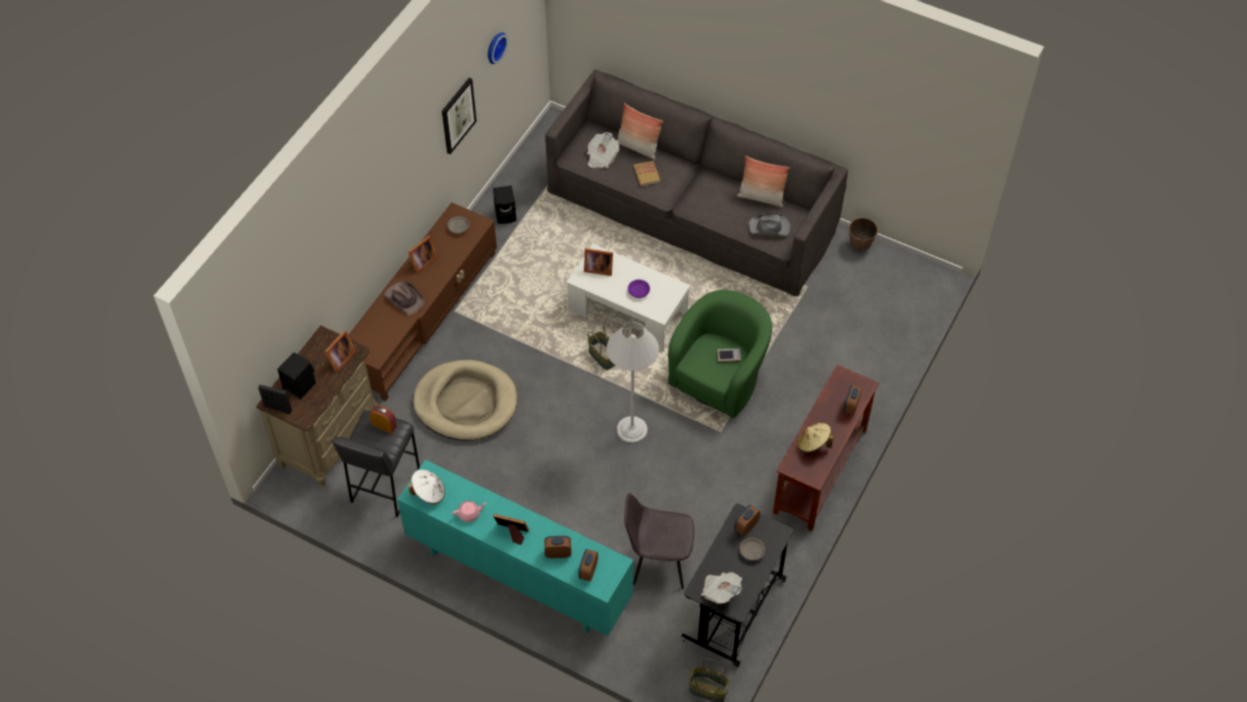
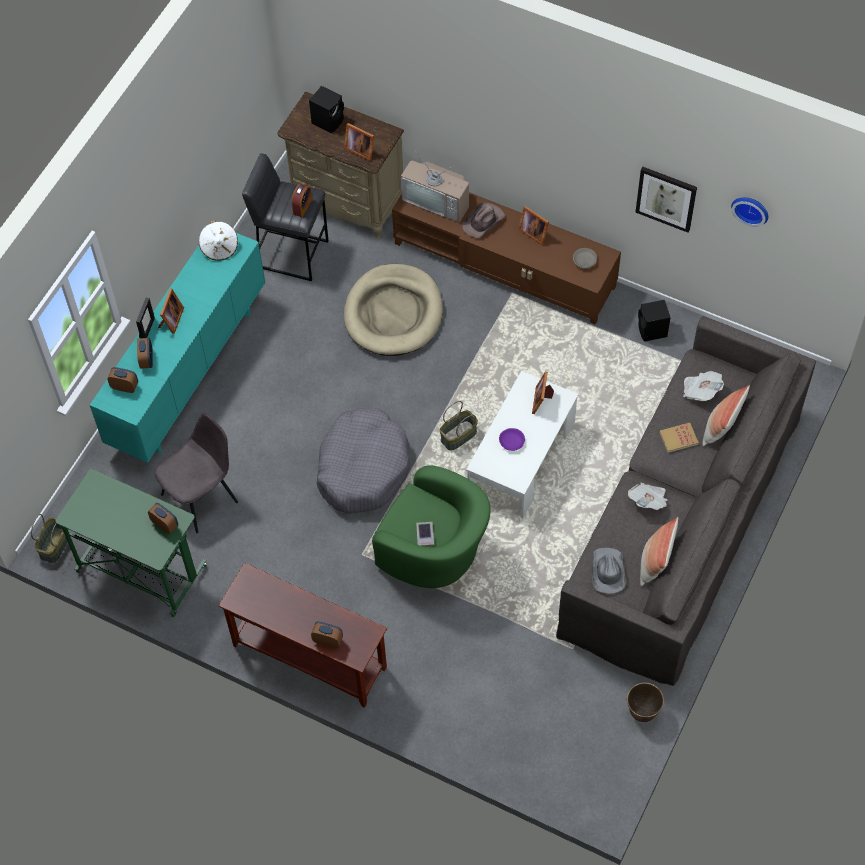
camera: 90 degrees right, 5 degrees up
picture frame [258,385,292,414] -> picture frame moved to [136,298,155,338]
pink teapot [452,501,486,522] -> none
white floor lamp [606,321,659,443] -> grey dog bed [317,407,410,514]
grey chair [624,493,694,589] -> grey chair turned 45 degrees clockwise [154,413,238,533]
black desk [681,503,793,667] -> green desk [55,469,207,617]
newspaper [701,572,742,604] -> newspaper moved to [628,483,667,510]
grey bowl [739,537,765,561] -> none
beige hat [797,422,833,453] -> none
none -> television [401,151,469,222]

